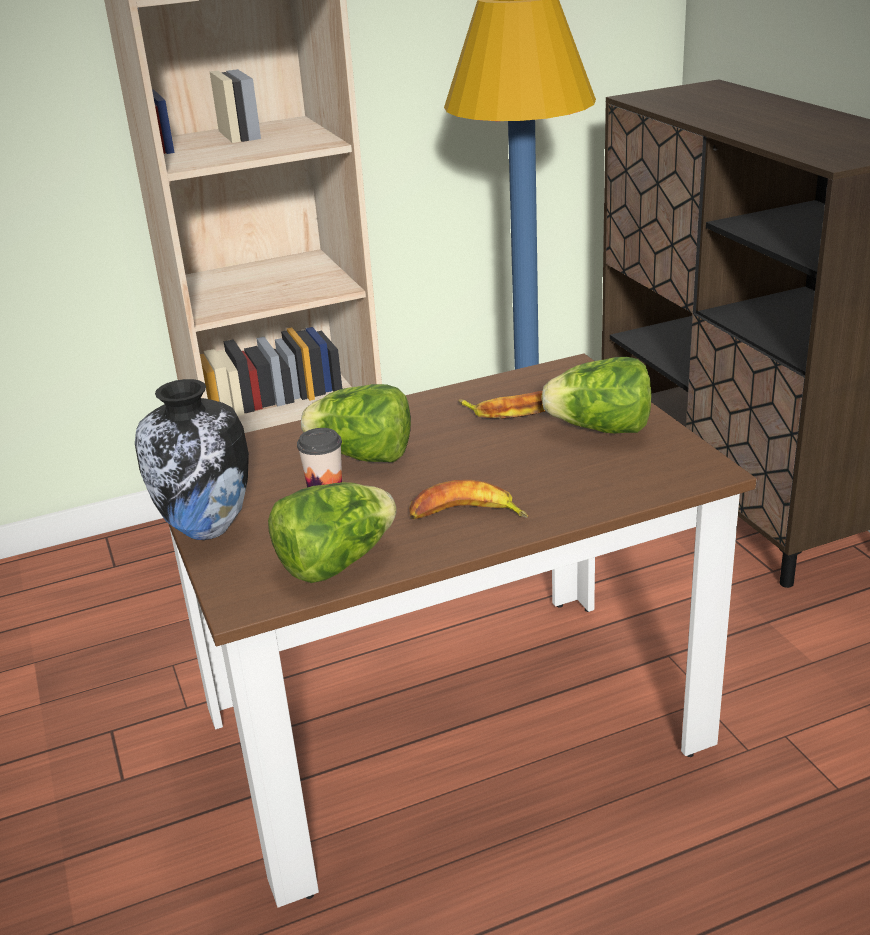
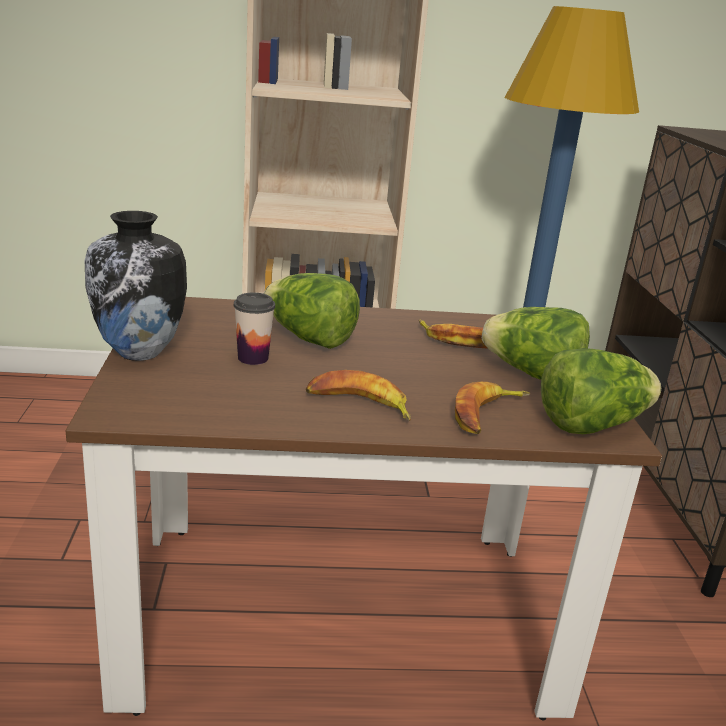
camera: 15 degrees right, 5 degrees down
lettuce [268,482,397,583] -> lettuce moved to [541,348,661,434]
none -> banana [455,382,530,434]

